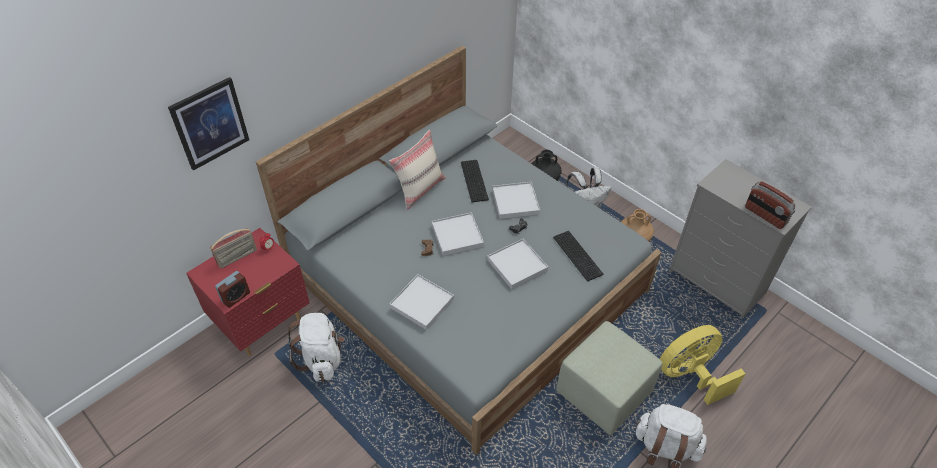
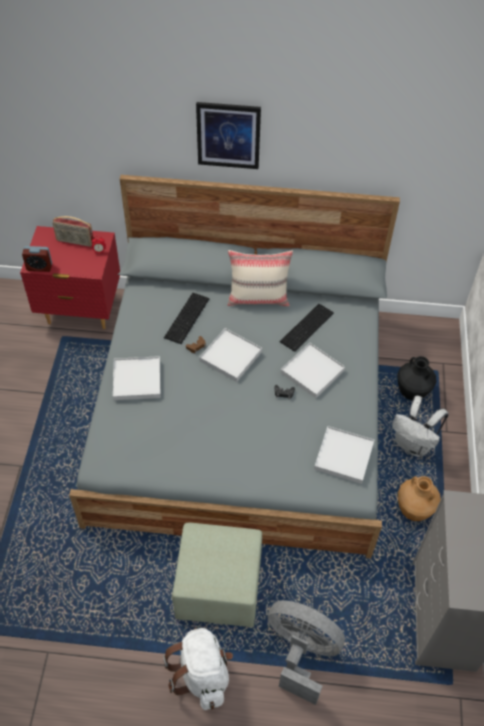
camera: 50 degrees right, 5 degrees up
picture [168,77,249,171] -> picture moved to [196,102,261,169]
white backpack [287,313,345,382] -> none
white tray [487,239,548,289] -> white tray moved to [314,426,374,484]
keyboard [553,231,604,282] -> keyboard moved to [164,293,209,344]
yellow fan [660,325,746,405] -> grey fan [268,600,345,705]
radio [745,181,795,229] -> none

